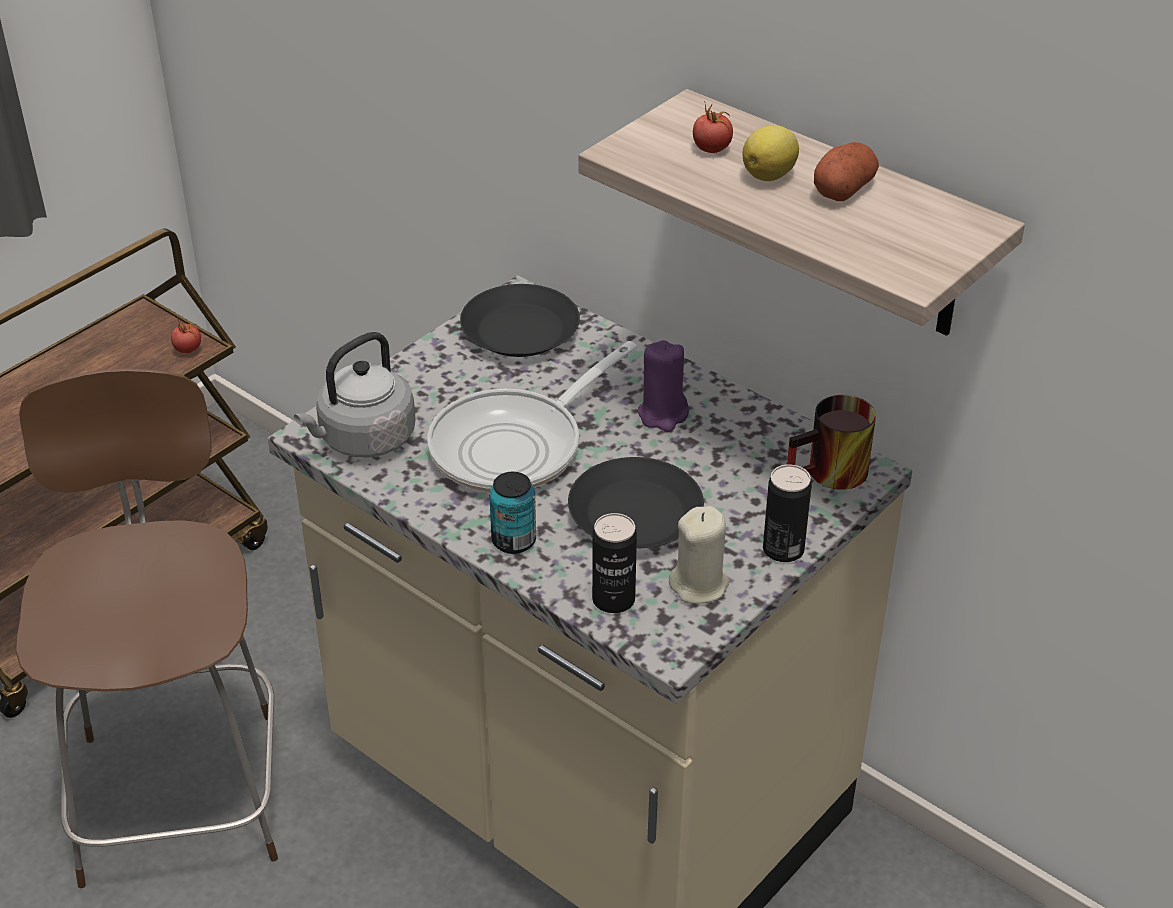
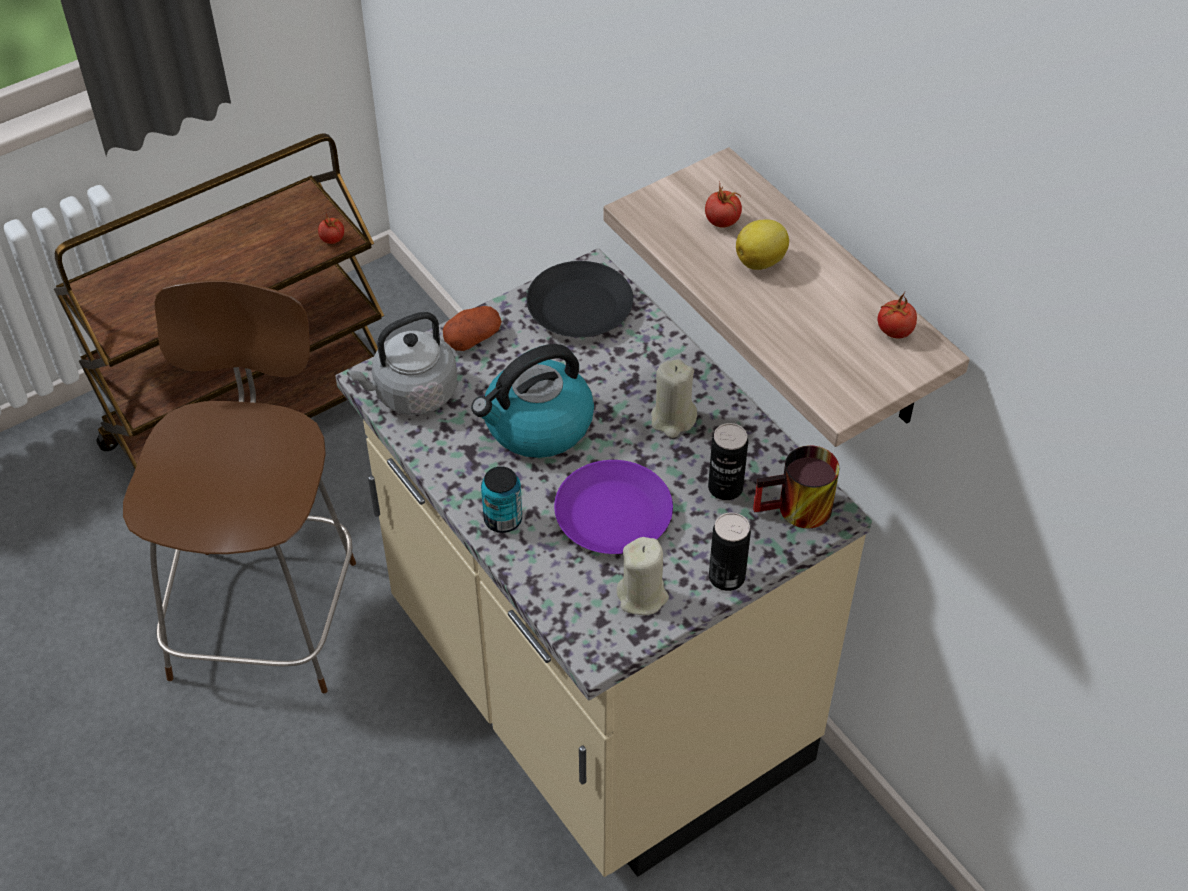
camera: 15 degrees right, 10 degrees up
frying pan [427,341,637,493] -> kettle [471,344,594,458]
black plate [568,457,704,548] -> purple plate [554,460,673,554]
can [592,513,637,613] -> can moved to [708,423,748,500]
purple candle [637,340,689,432] -> beige candle [651,359,697,438]
potato [814,142,879,201] -> potato moved to [443,306,502,351]
none -> tomato [877,292,917,338]

